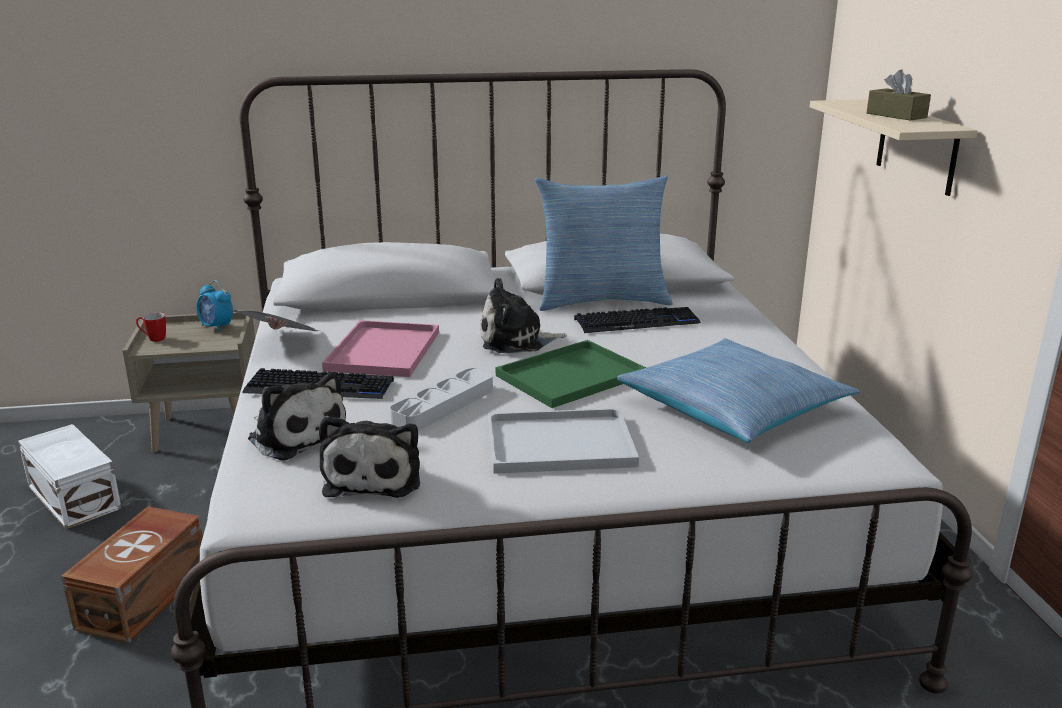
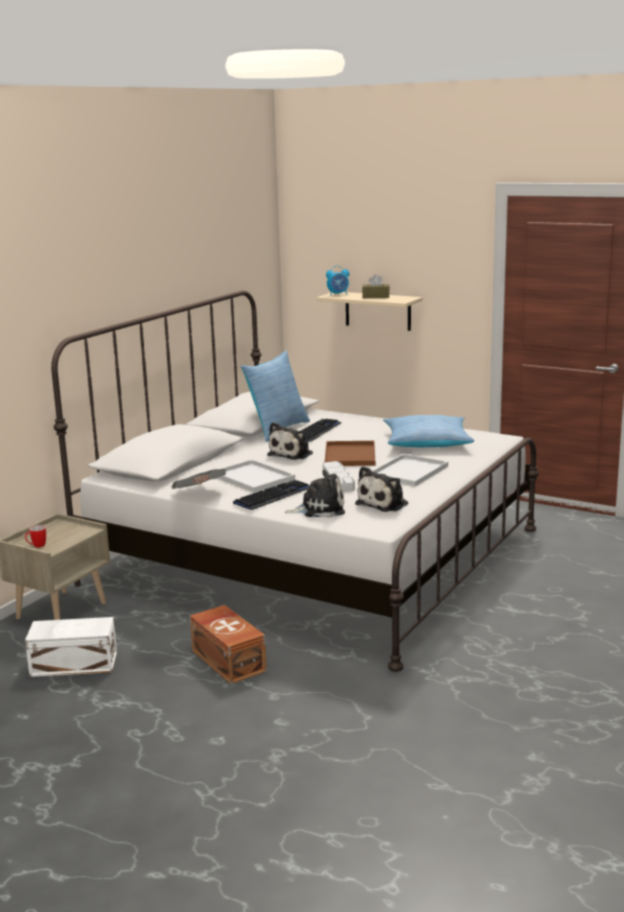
camera: 50 degrees left, 5 degrees down
alarm clock [196,281,233,332] -> alarm clock moved to [326,266,349,296]
plush toy [319,416,420,498] -> plush toy turned 90 degrees clockwise [355,466,408,512]
pink tray [322,320,439,377] -> white tray [217,460,295,493]
green tray [496,340,646,408] -> brown tray [325,441,375,466]

